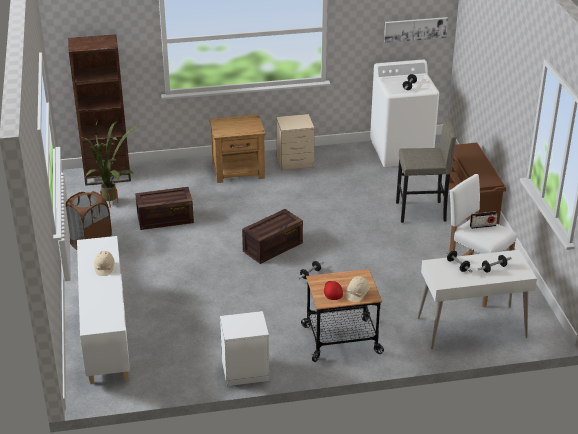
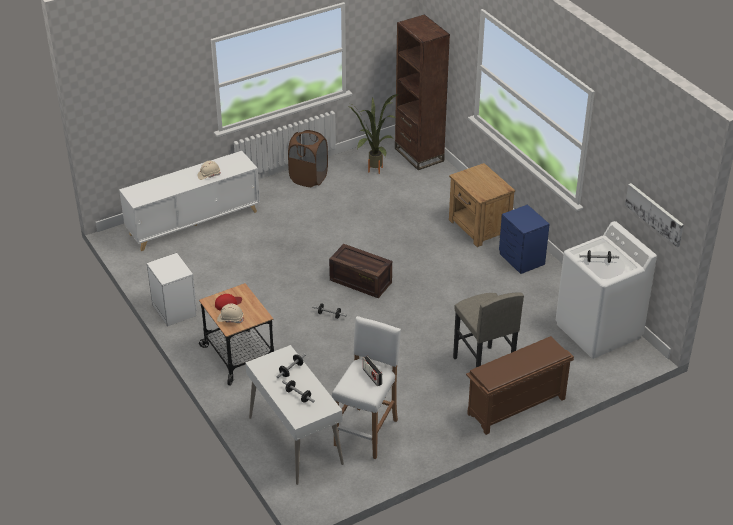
camera: 70 degrees right, 5 degrees up
crate [135,187,194,230] -> none
beige nightstand [276,114,314,170] -> blue nightstand [499,204,550,274]

